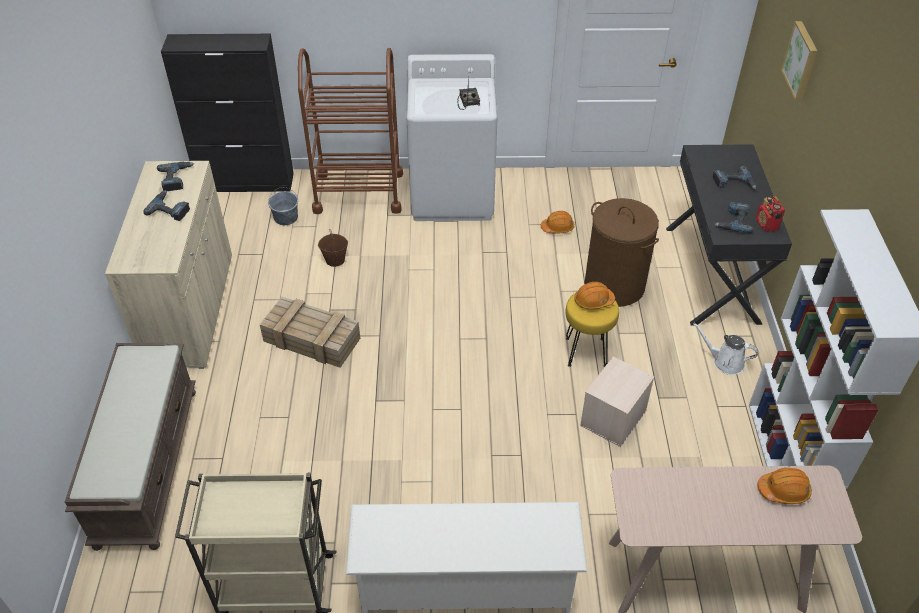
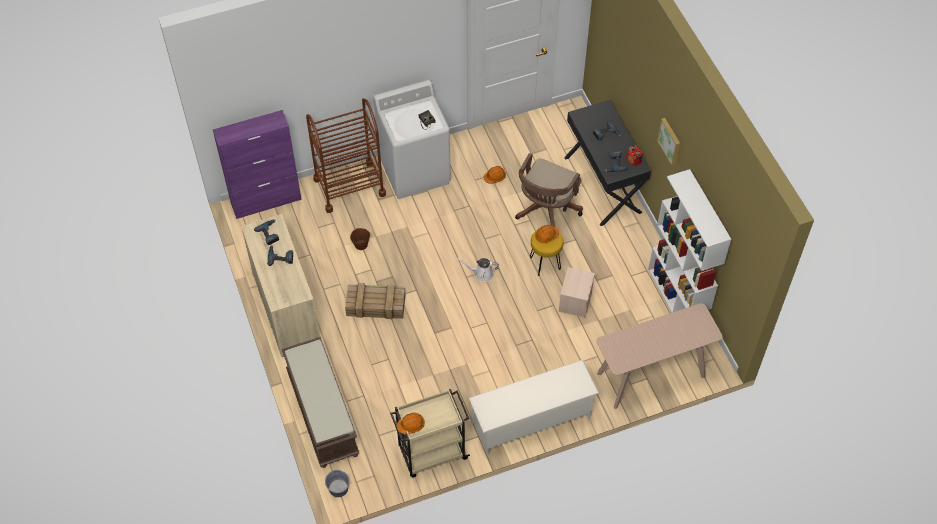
camera: 20 degrees left, 10 degrees up
black cabinet [161,34,294,192] -> purple cabinet [213,110,302,219]
grey bucket [268,187,298,225] -> grey bucket moved to [325,470,350,497]
brown laundry basket [584,198,659,307] -> brown office chair [515,153,583,226]
white watering can [693,323,758,375] -> white watering can moved to [457,258,499,282]
orange hard hat [758,468,812,504] -> orange hard hat moved to [397,413,425,434]
picture [781,21,817,100] -> picture moved to [657,118,680,166]

